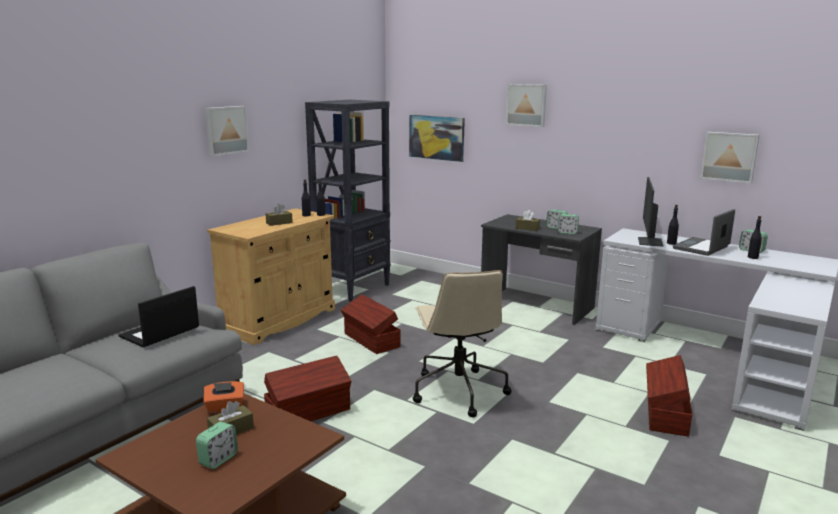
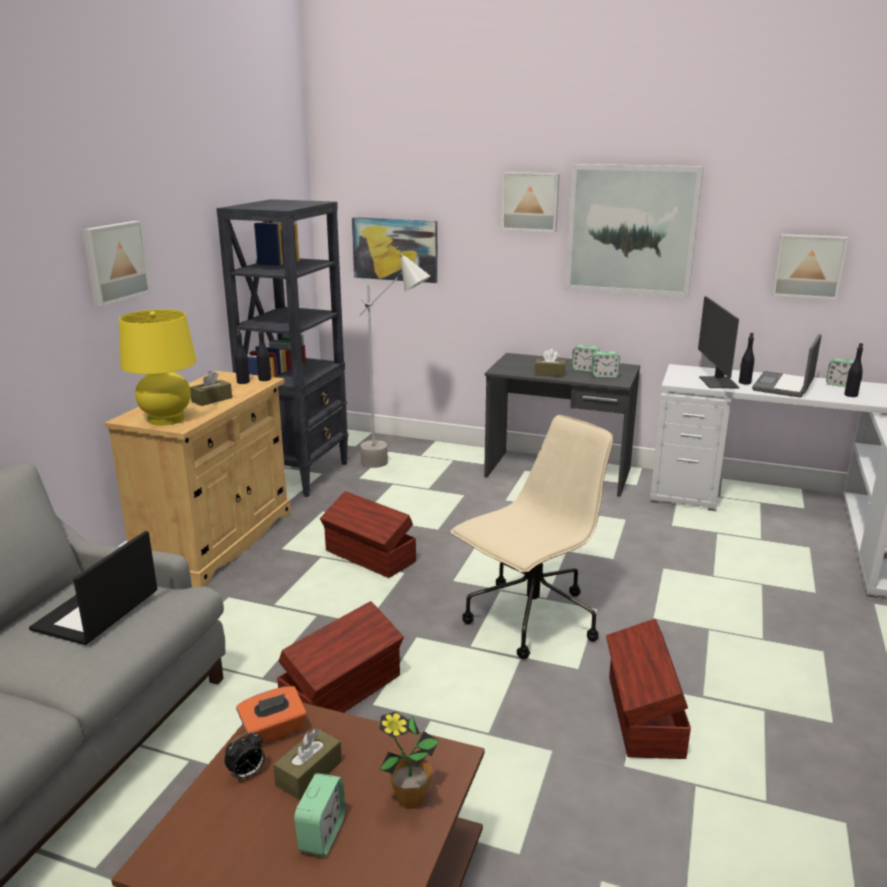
camera: 15 degrees left, 5 degrees up
beige office chair [412,270,512,417] -> beige office chair turned 105 degrees counterclockwise [451,415,613,659]
brown storage box [646,355,692,437] -> brown storage box moved to [606,619,691,759]
none -> yellow table lamp [119,309,197,425]
none -> alarm clock [224,731,265,781]
none -> grey floor lamp [359,253,431,468]
none -> potted plant [379,711,439,809]
none -> picture [565,164,704,298]

